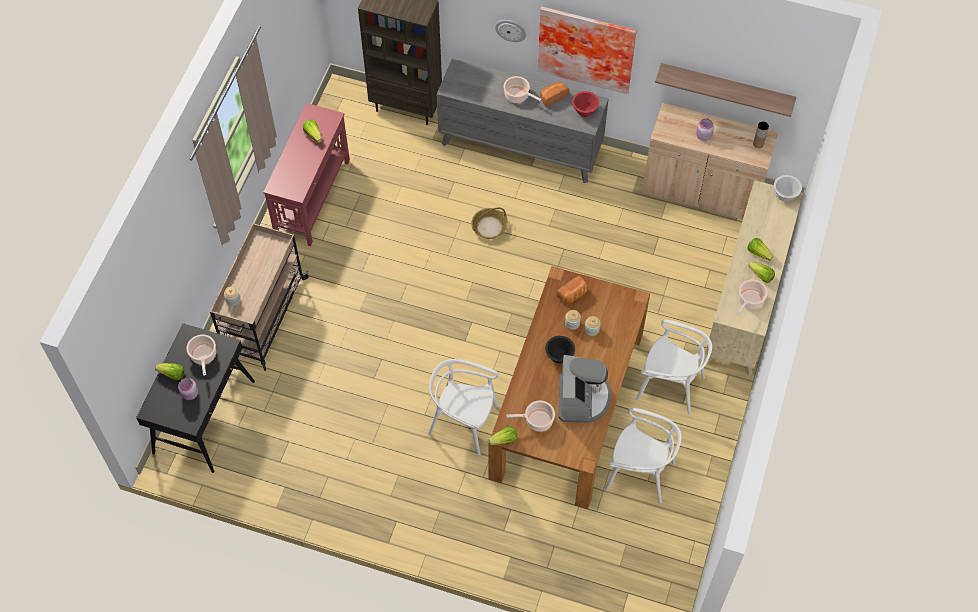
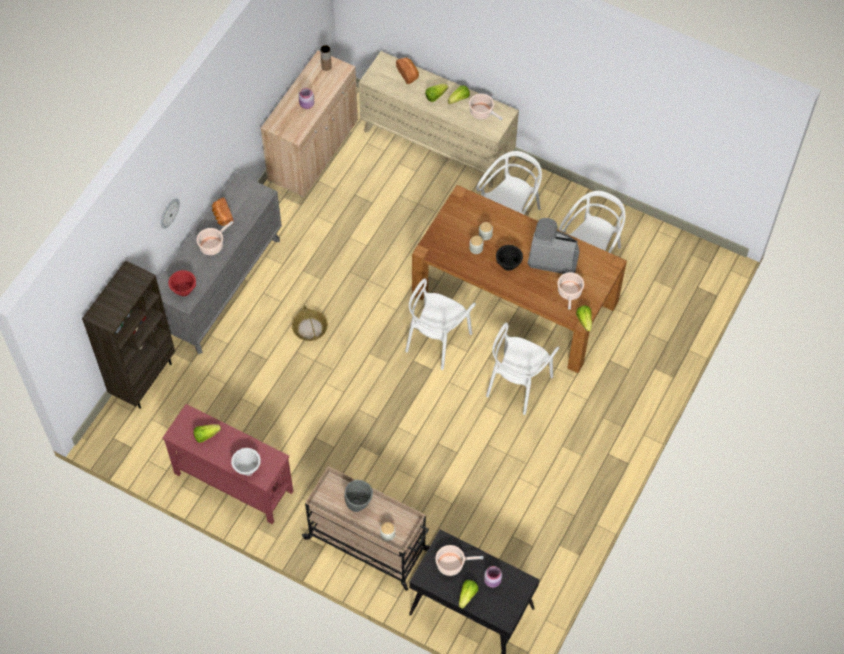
camera: 80 degrees left, 0 degrees up
picture [537,7,637,95] -> none
bread [557,276,588,304] -> bread moved to [396,57,419,84]
red bowl [572,91,599,117] -> red bowl moved to [168,270,196,296]
shelf [655,63,796,117] -> none
white bowl [774,175,802,202] -> white bowl moved to [231,448,261,476]
none -> grey vase [344,480,373,512]
none -> white chair [405,278,476,370]

